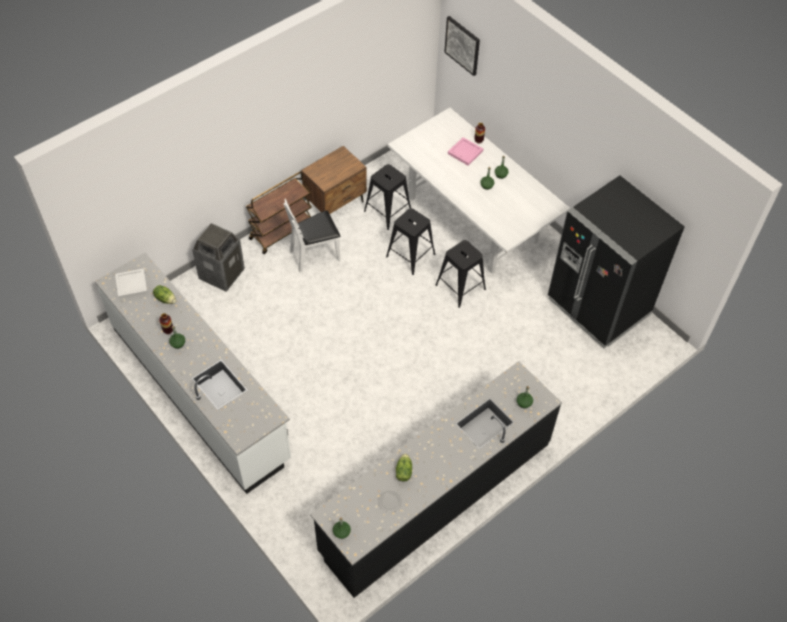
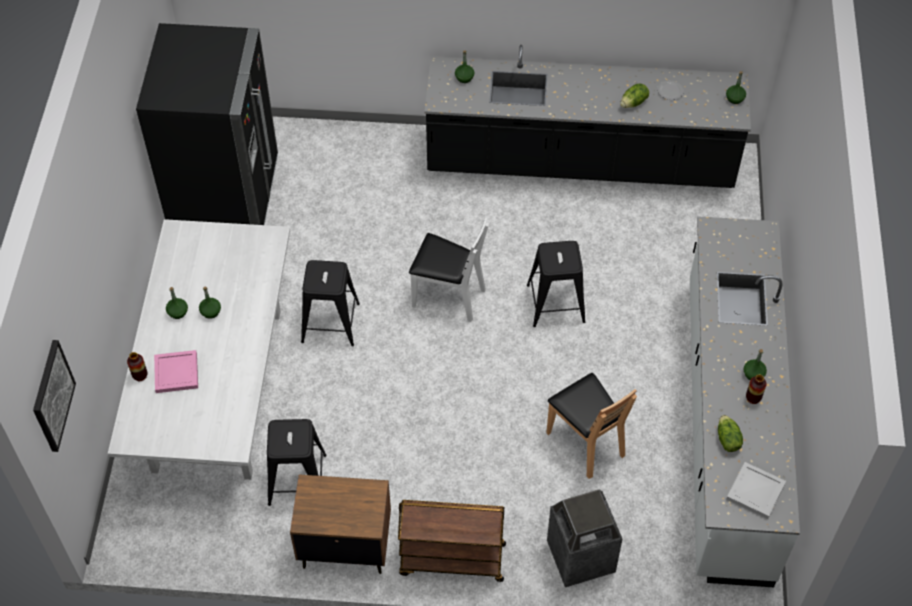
camera: 135 degrees left, 0 degrees up
white chair [283,199,340,273] -> white chair moved to [409,217,489,322]
black stool [386,208,435,275] -> black stool moved to [527,241,585,327]
none -> brown chair [546,373,637,479]

